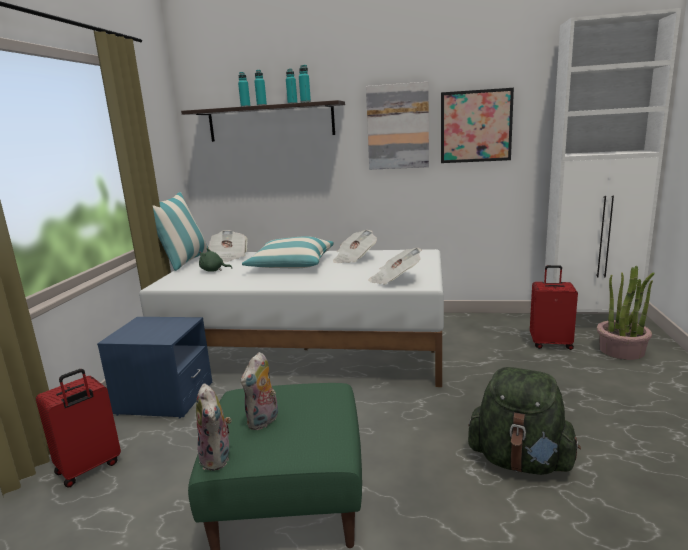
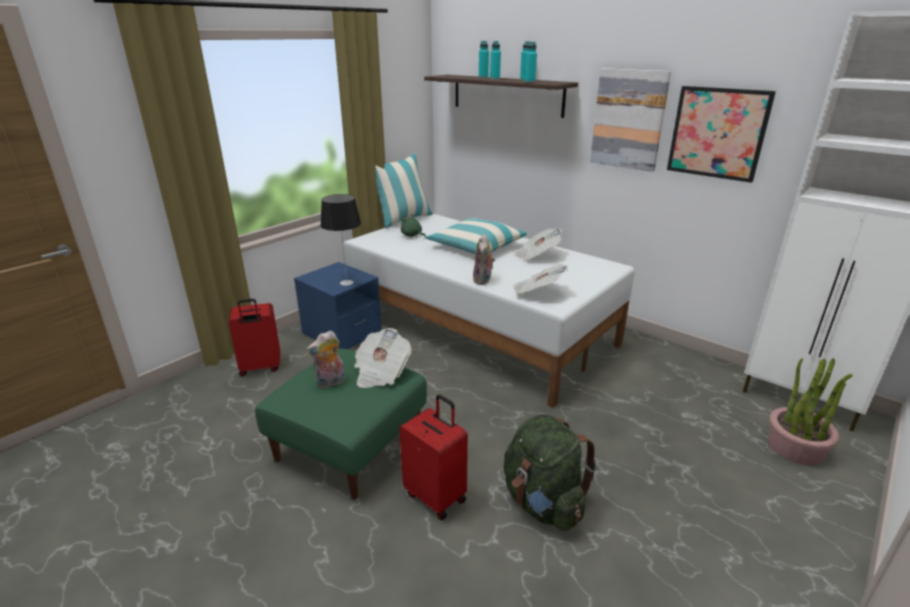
camera: 30 degrees right, 10 degrees up
plush toy [196,383,232,471] -> plush toy moved to [473,234,495,285]
newspaper [208,230,248,262] -> newspaper moved to [354,328,412,388]
red suitcase [530,265,578,350] -> red suitcase moved to [399,394,468,520]
none -> table lamp [320,194,361,286]

